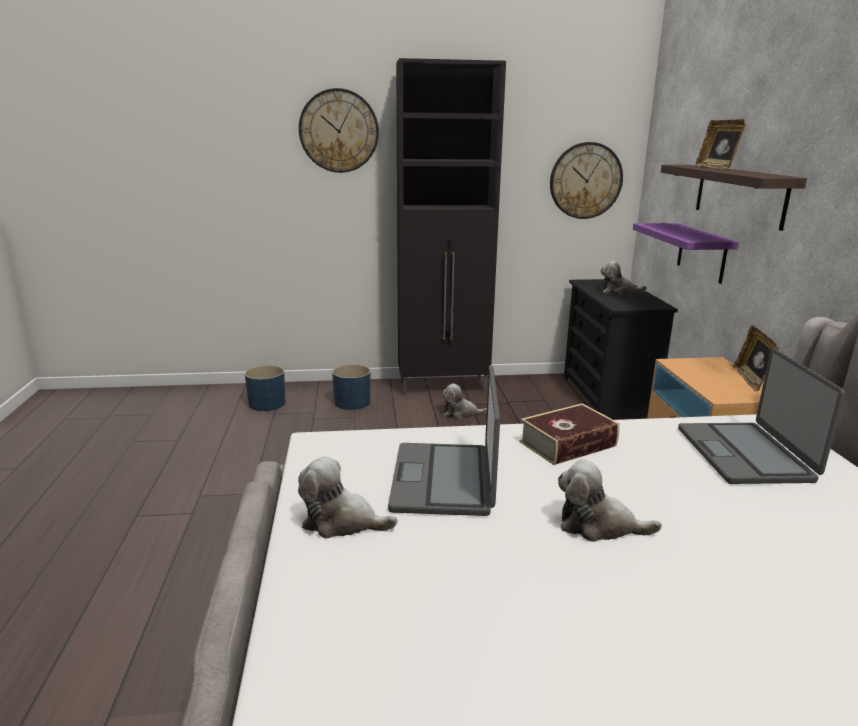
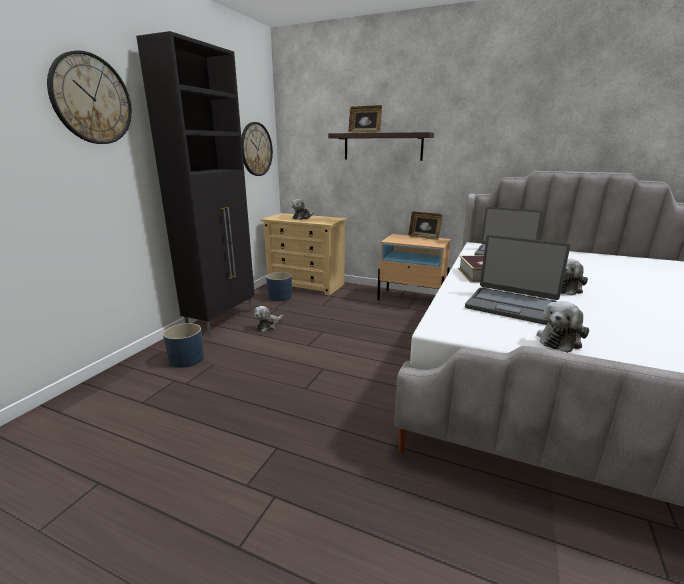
camera: 60 degrees left, 0 degrees up
blue planter [245,365,286,411] -> blue planter moved to [266,272,292,301]
black dresser [564,279,678,419] -> beige dresser [260,213,347,295]
purple shelf [633,223,739,284] -> none

